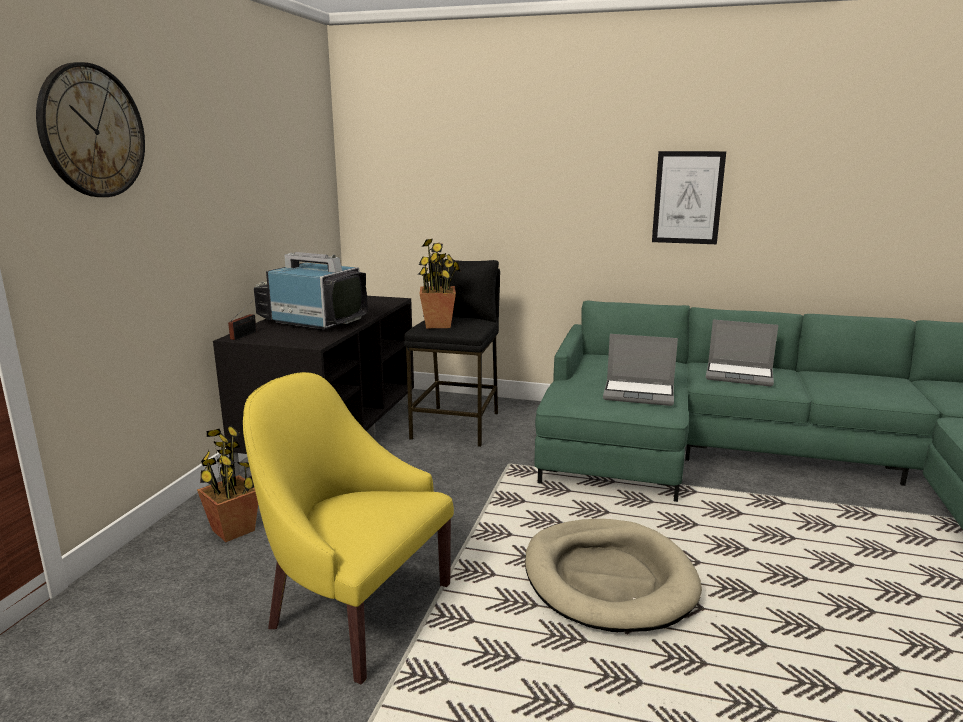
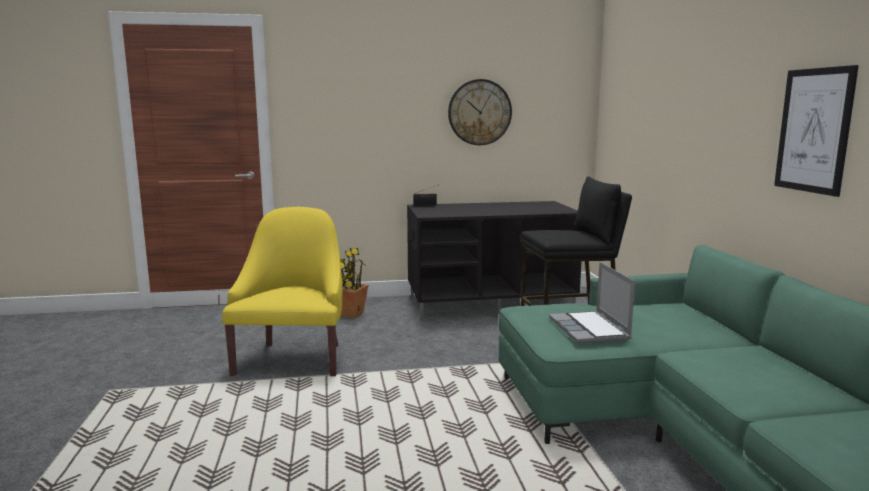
camera: 65 degrees right, 5 degrees down
wall clock [36,62,145,197] -> wall clock moved to [448,79,512,145]
television [254,252,368,330] -> none
potted plant [418,239,461,328] -> none
beige dog bed [525,519,702,632] -> none
laptop [706,319,778,387] -> none

